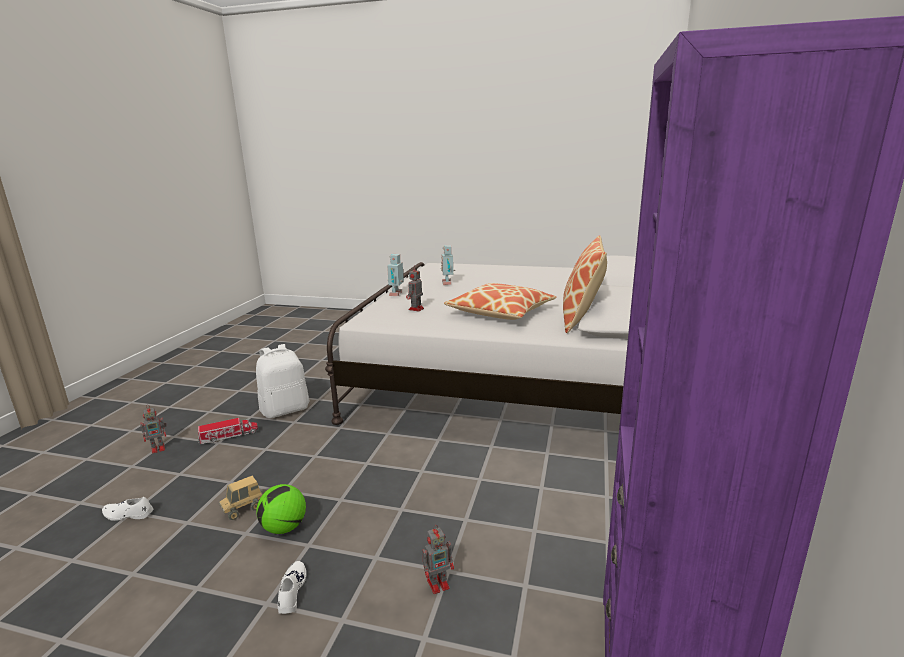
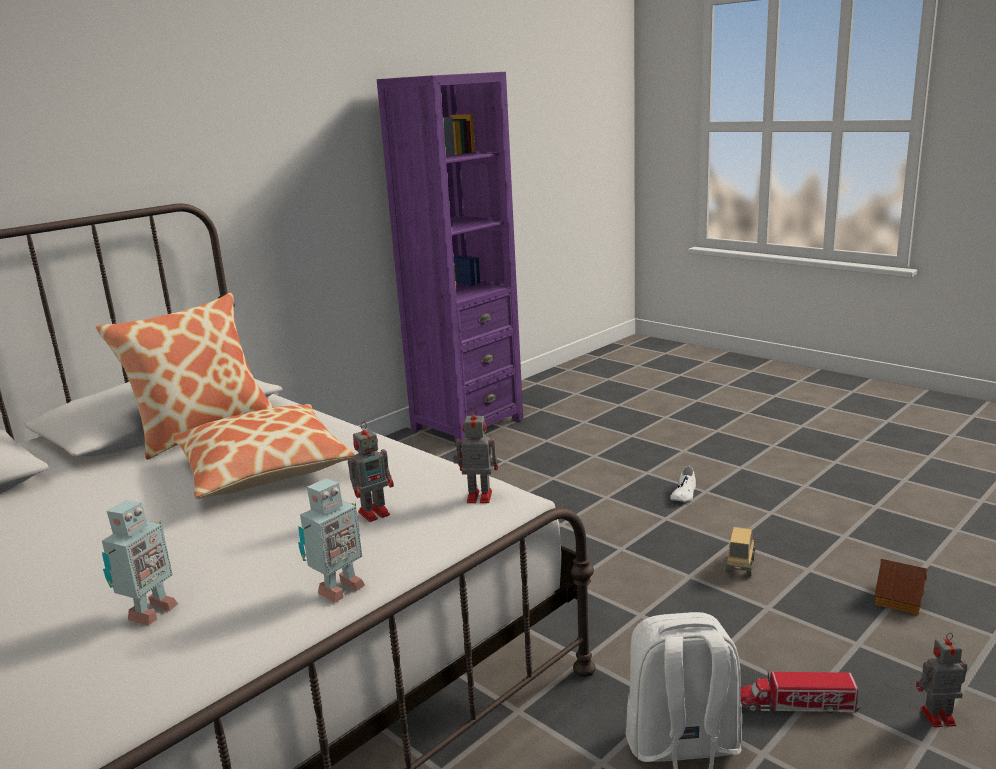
camera: 150 degrees left, 0 degrees up
white shoe [102,497,154,521] -> toy house [875,559,927,615]
toy truck [219,476,263,520] -> toy truck turned 60 degrees counterclockwise [725,527,756,576]
football [257,484,306,534] -> none
toy robot [422,525,454,594] -> toy robot moved to [453,407,498,503]

